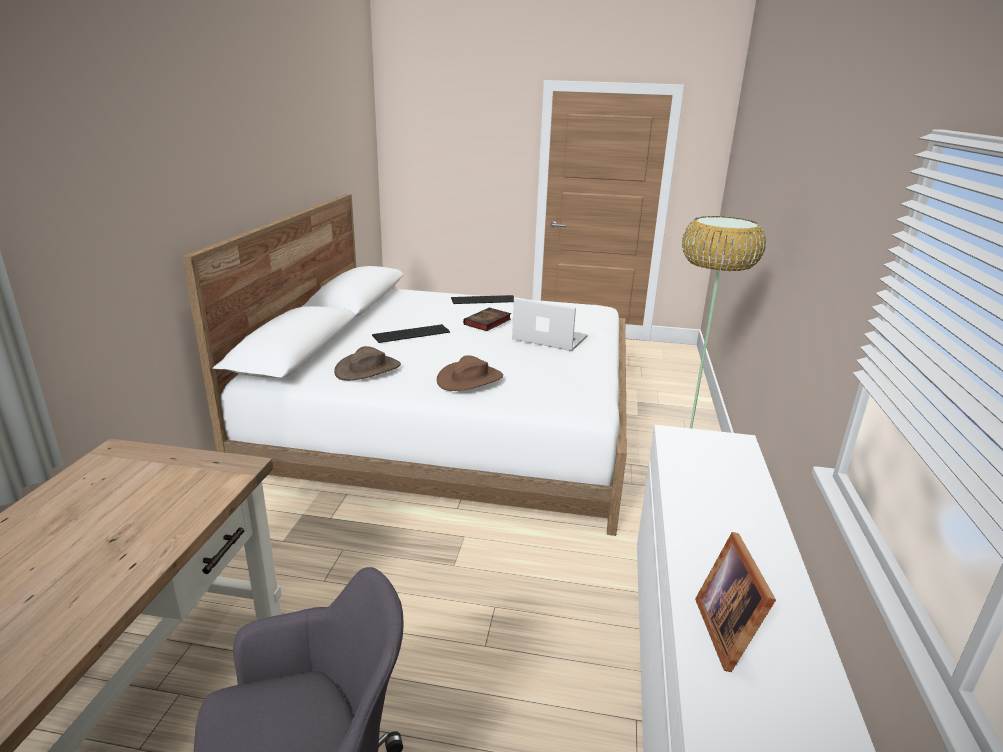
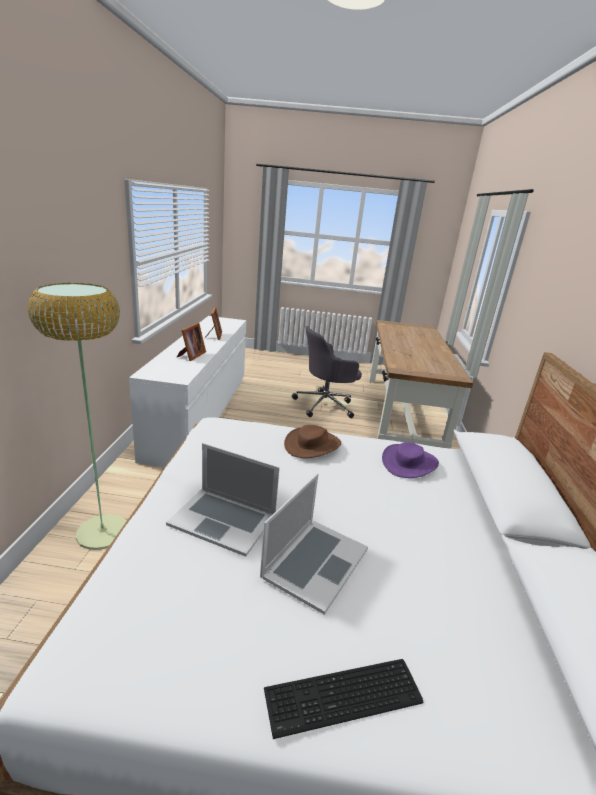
camera: 175 degrees right, 0 degrees up
brown hat [334,346,401,381] -> purple hat [382,442,439,478]
keyboard [372,324,450,343] -> none
book [463,308,511,331] -> laptop [260,473,368,615]
none -> picture frame [177,323,206,361]

